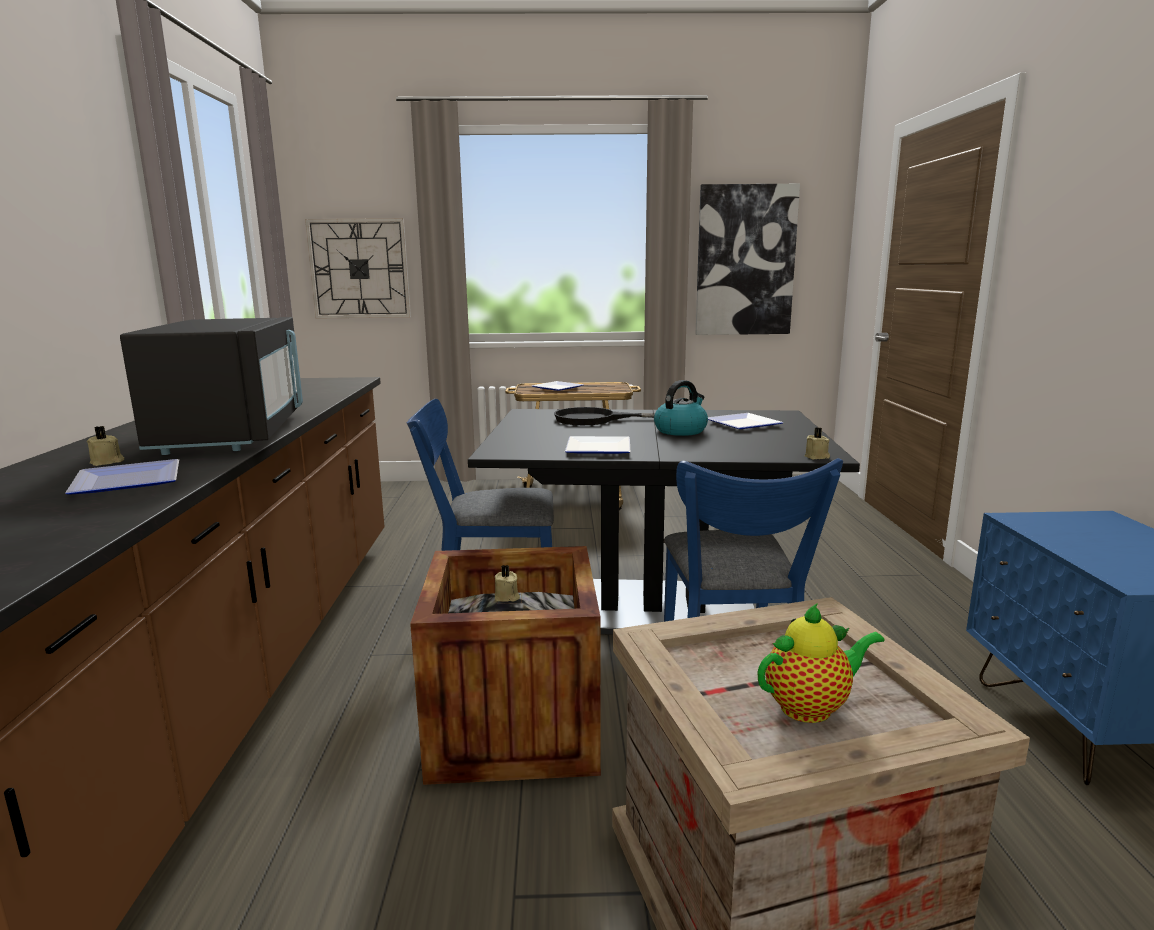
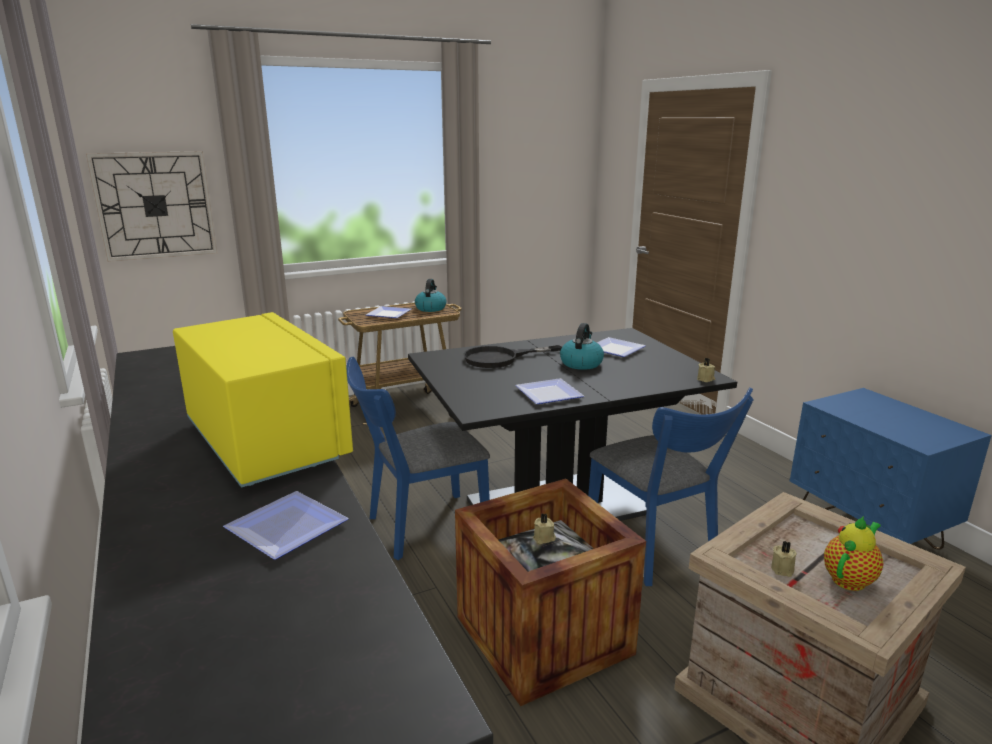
camera: 25 degrees left, 5 degrees up
beige candle [87,426,124,466] -> beige candle moved to [771,541,797,577]
black microwave [120,317,303,455] -> yellow microwave [173,312,353,488]
picture [696,184,800,335] -> none
none -> kettle [415,279,446,312]

